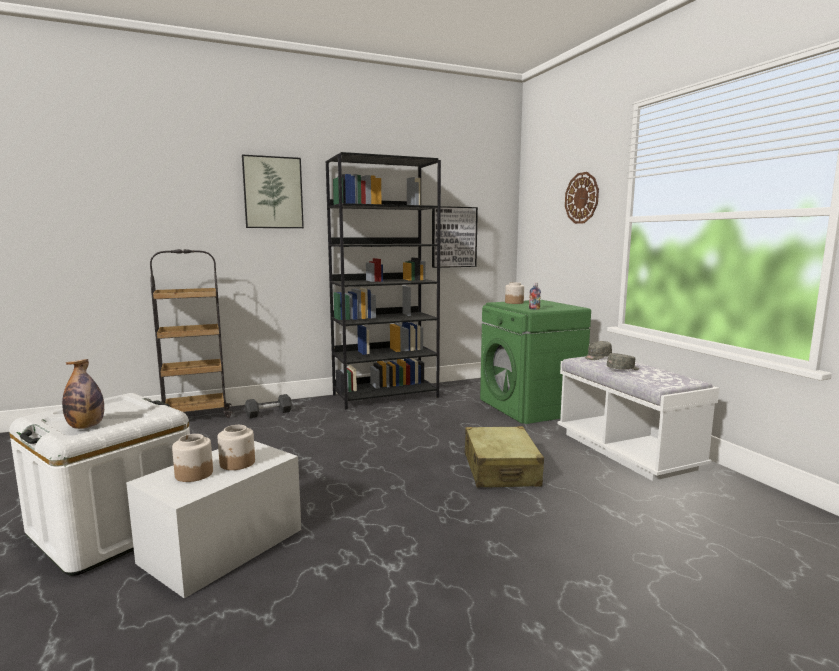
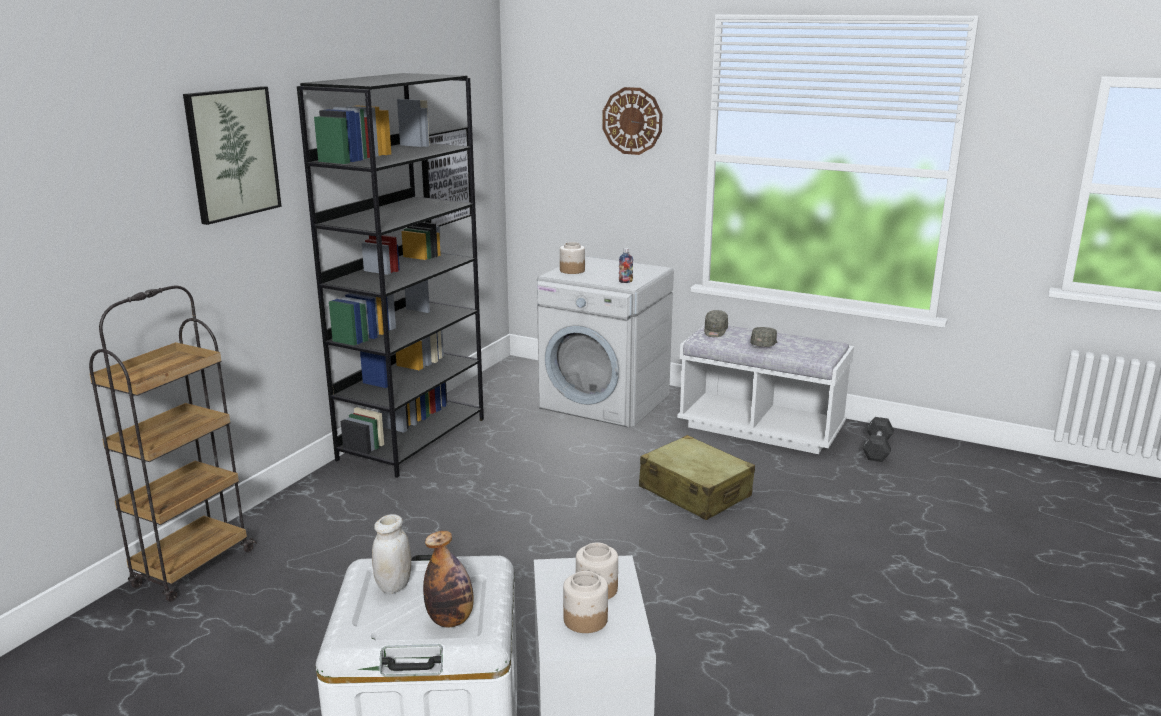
camera: 40 degrees left, 10 degrees up
black dumbbell [245,394,292,418] -> black dumbbell moved to [862,417,894,462]
green washing machine [480,300,591,424] -> white washing machine [537,256,674,428]
none -> white jar [372,514,411,594]

